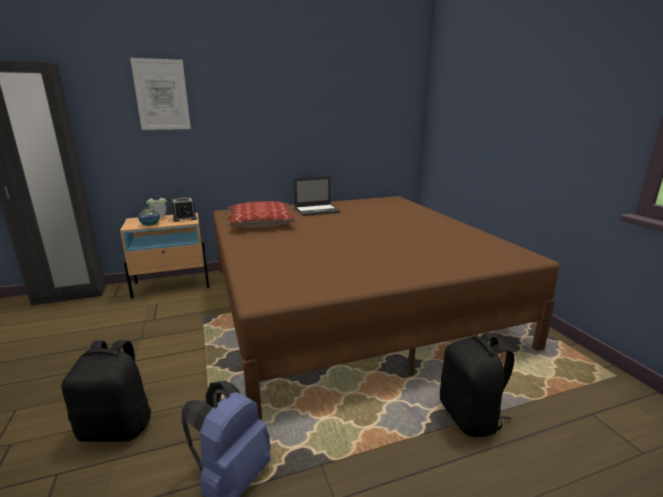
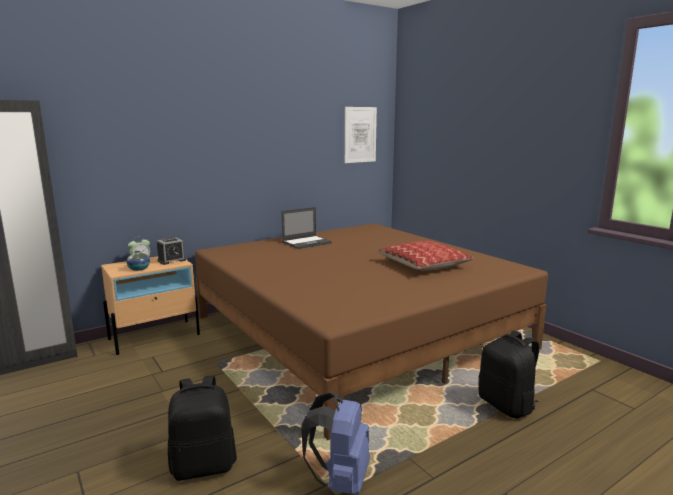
camera: 15 degrees left, 5 degrees down
picture [130,58,191,130] -> picture moved to [345,107,377,163]
pillow [227,201,296,227] -> pillow moved to [377,241,474,271]

